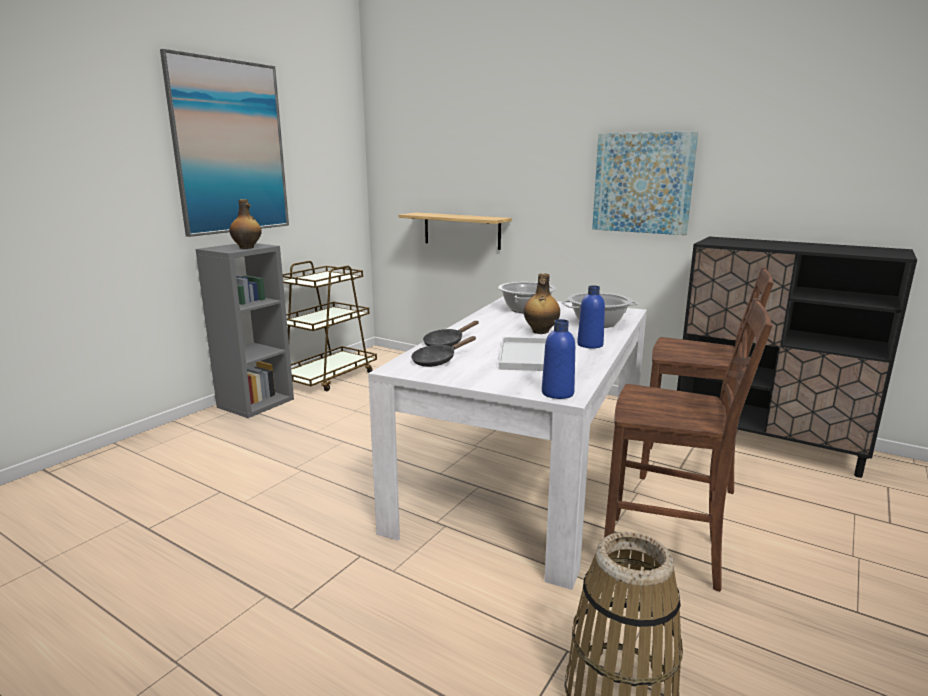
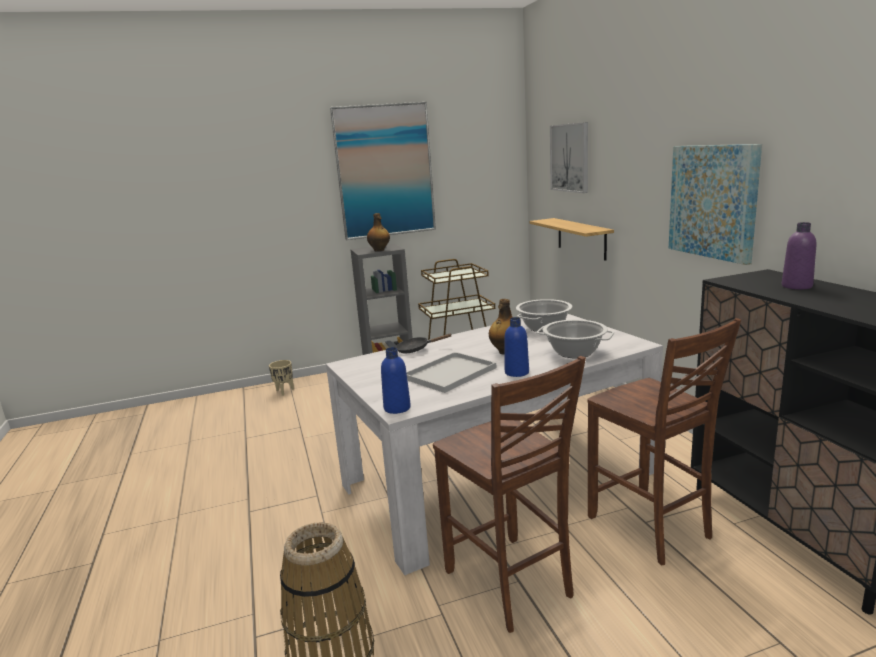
camera: 40 degrees right, 0 degrees up
black frying pan [411,336,476,367] -> none
none -> beige planter [269,360,294,396]
none -> picture [550,122,588,193]
none -> purple bottle [782,222,816,290]

